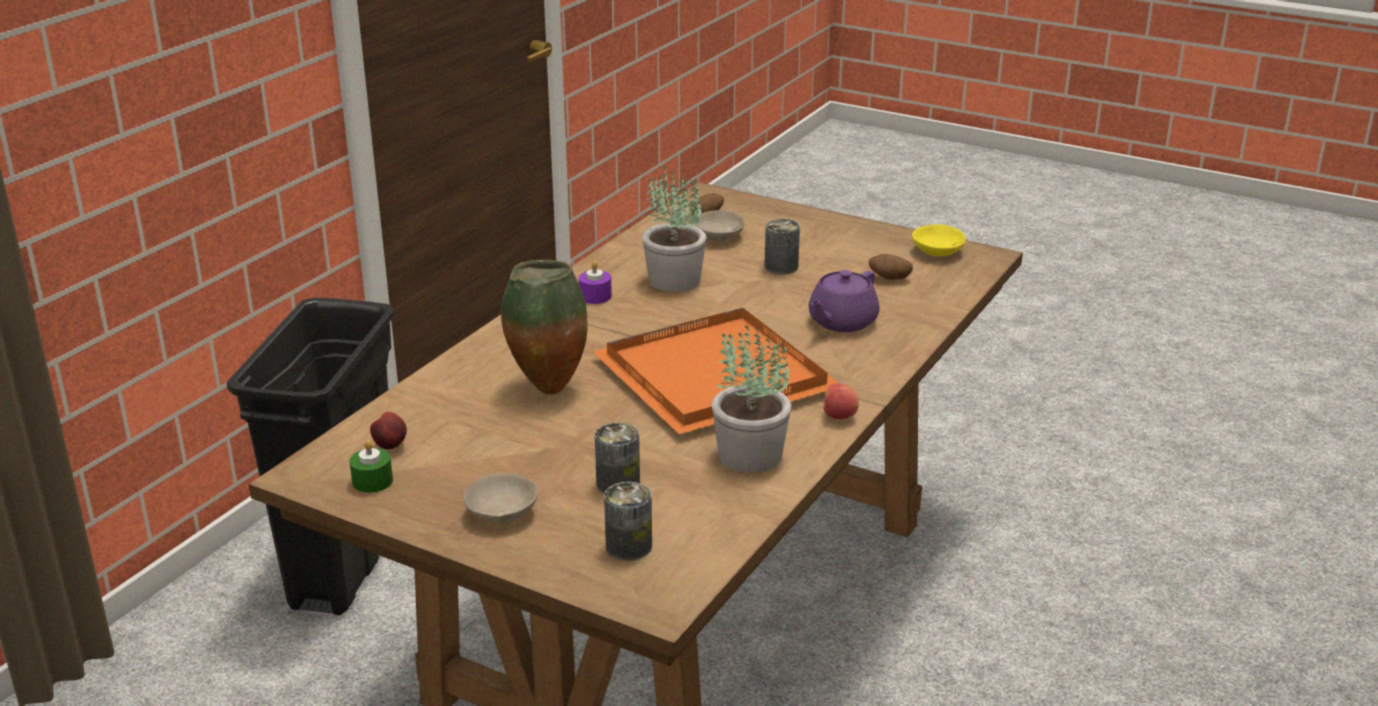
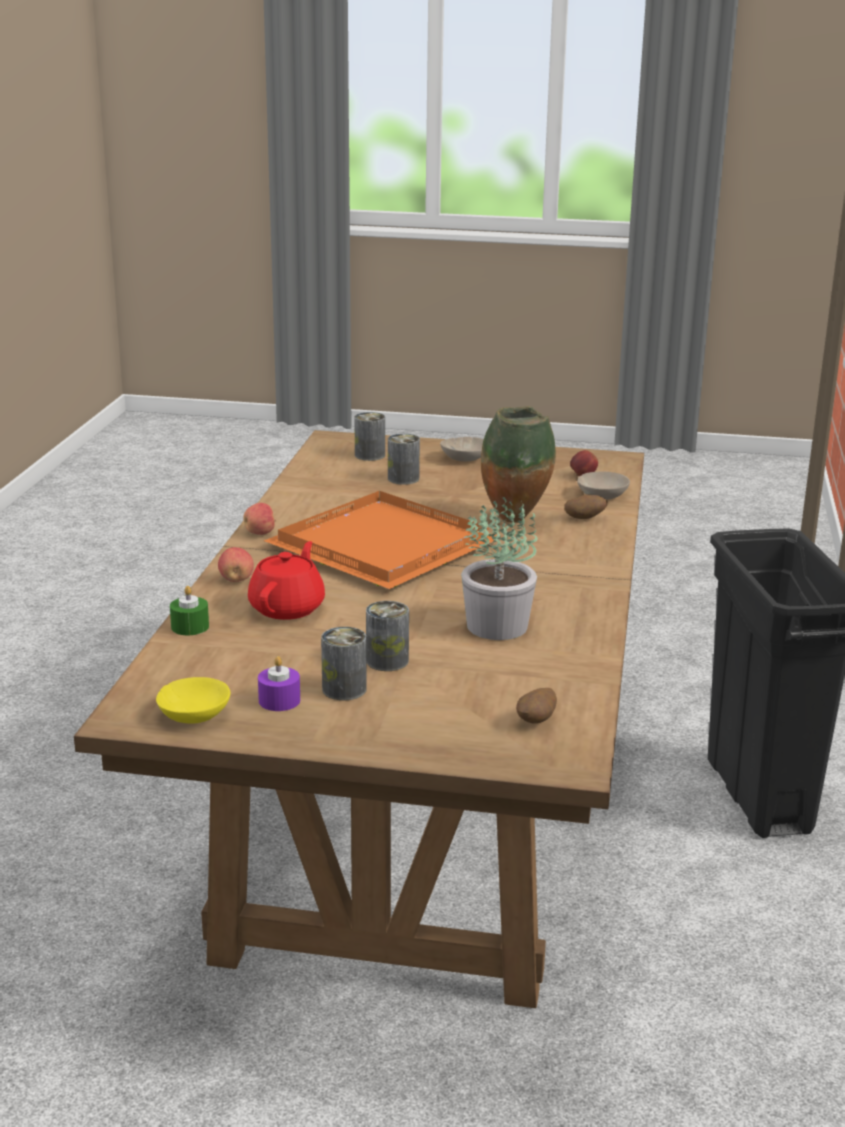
camera: 160 degrees right, 5 degrees down
green candle [349,440,393,493] -> green candle moved to [170,586,209,635]
purple candle [579,261,612,304] -> purple candle moved to [258,656,300,711]
beige bowl [693,210,745,241] -> beige bowl moved to [577,472,630,499]
potted plant [712,325,791,473] -> none
purple teapot [809,270,880,332] -> red teapot [248,541,325,620]
potato [869,254,913,280] -> potato moved to [564,494,608,519]
none -> apple [218,547,254,582]
none -> can [321,627,367,700]

